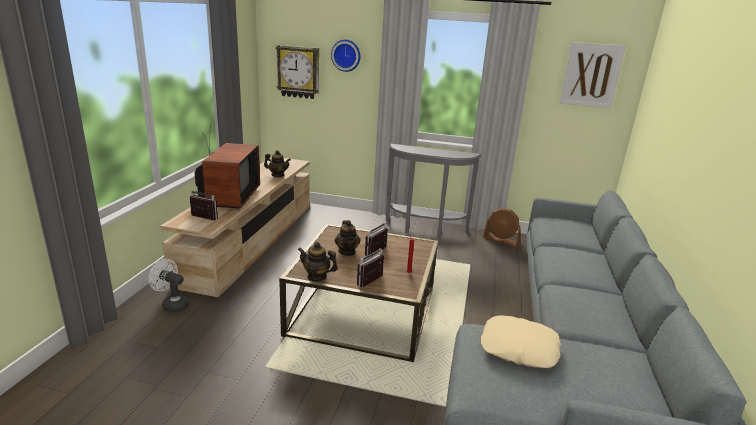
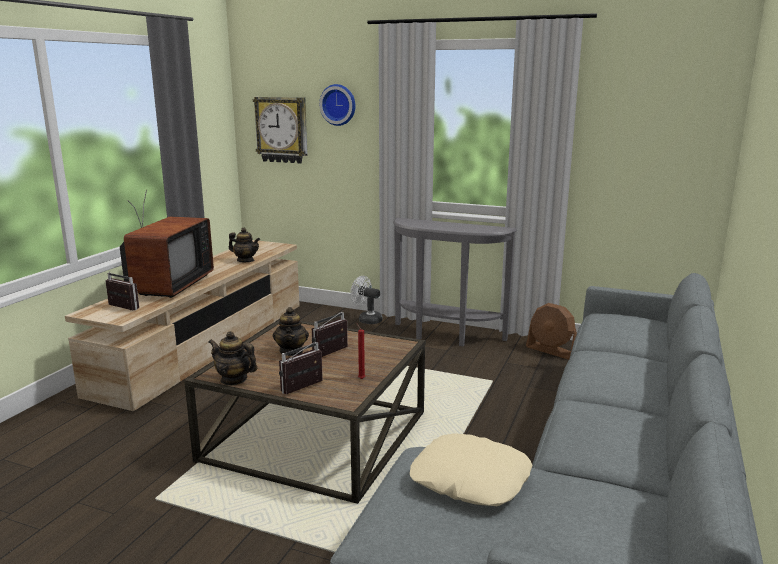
camera: 10 degrees right, 5 degrees down
white fan [149,259,190,312] -> white fan moved to [350,276,382,324]
picture [559,42,626,108] -> none

